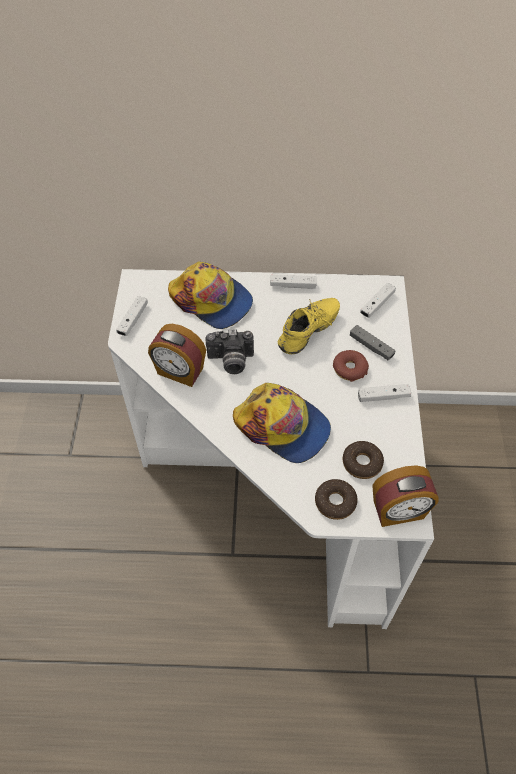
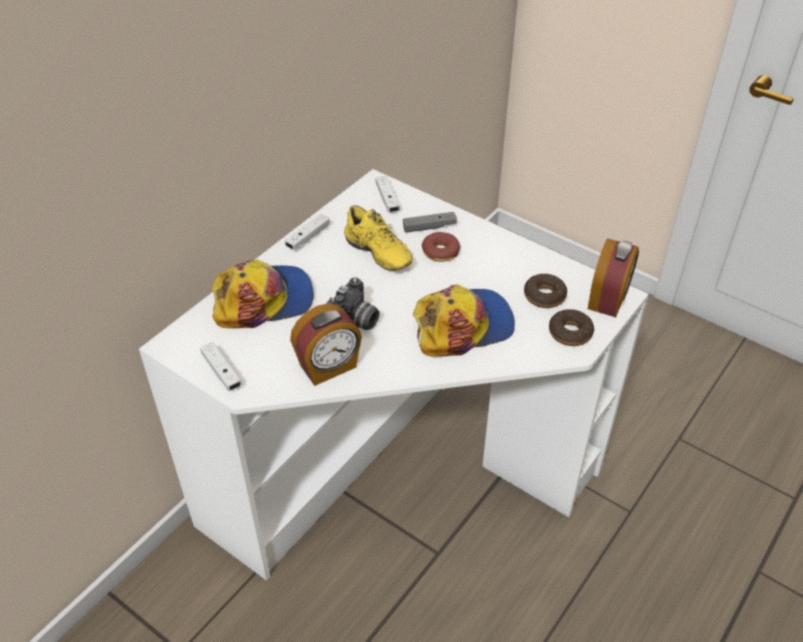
camera: 55 degrees left, 10 degrees down
yellow shoe [278,298,340,354] -> yellow shoe turned 150 degrees clockwise [344,205,413,271]
white game controller [358,384,411,402] -> none

